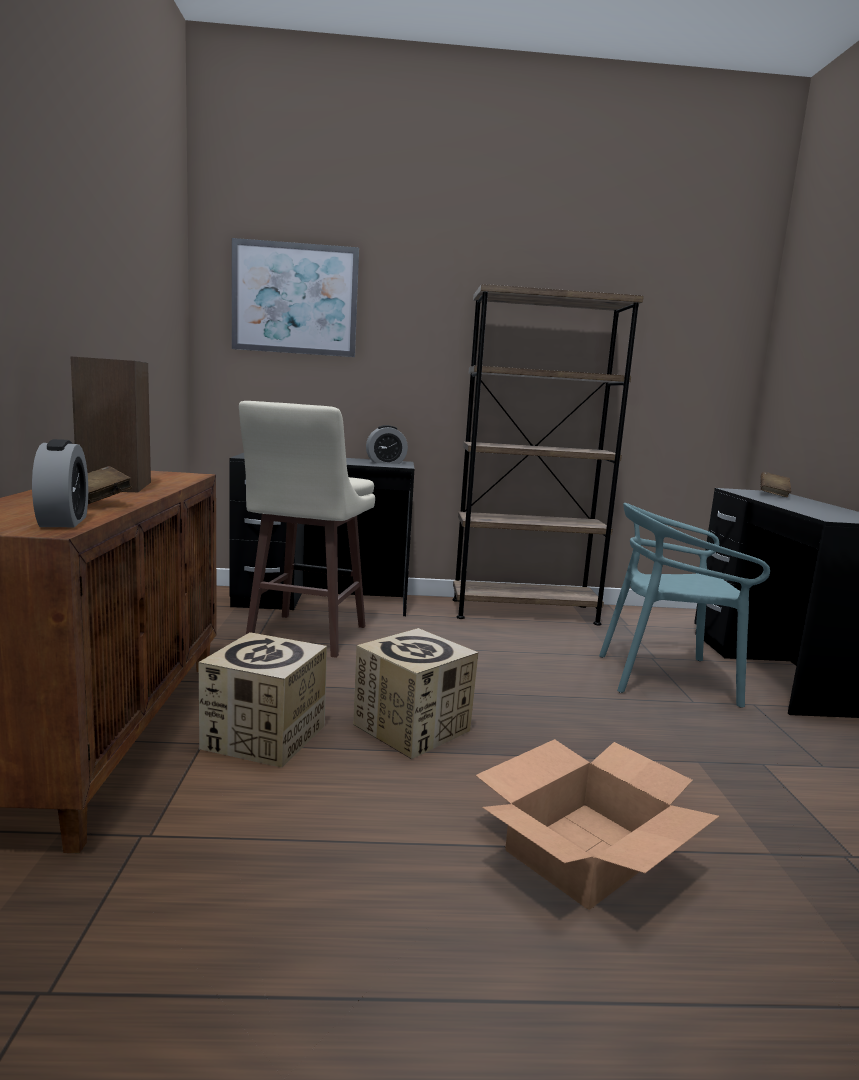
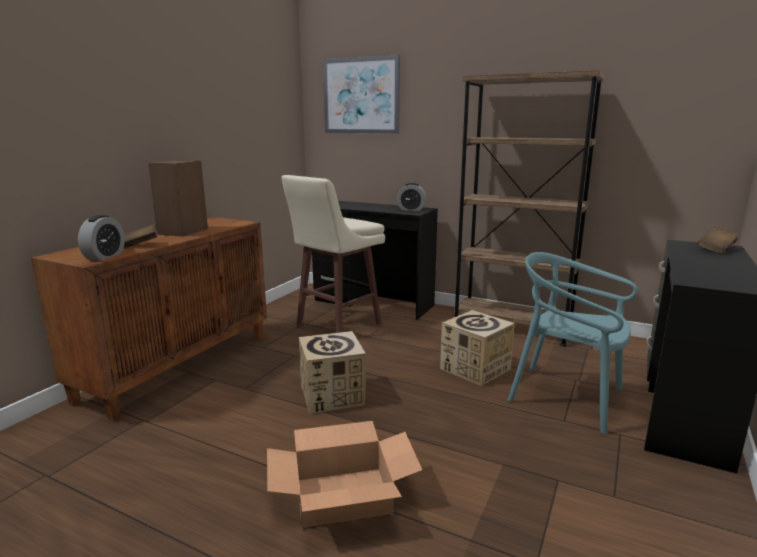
camera: 30 degrees right, 5 degrees up
cardboard box [199,632,327,768] -> cardboard box moved to [440,310,515,386]

